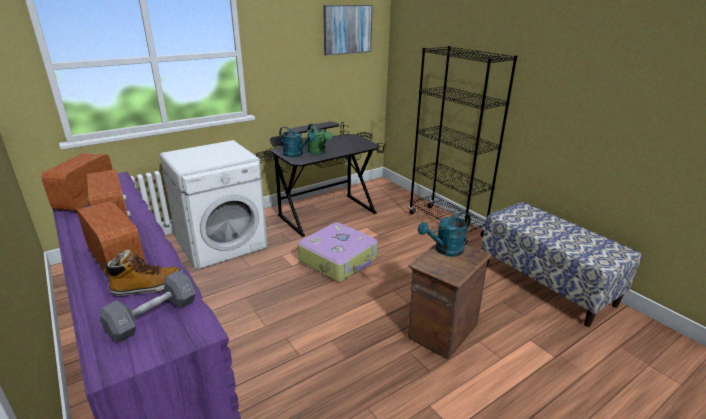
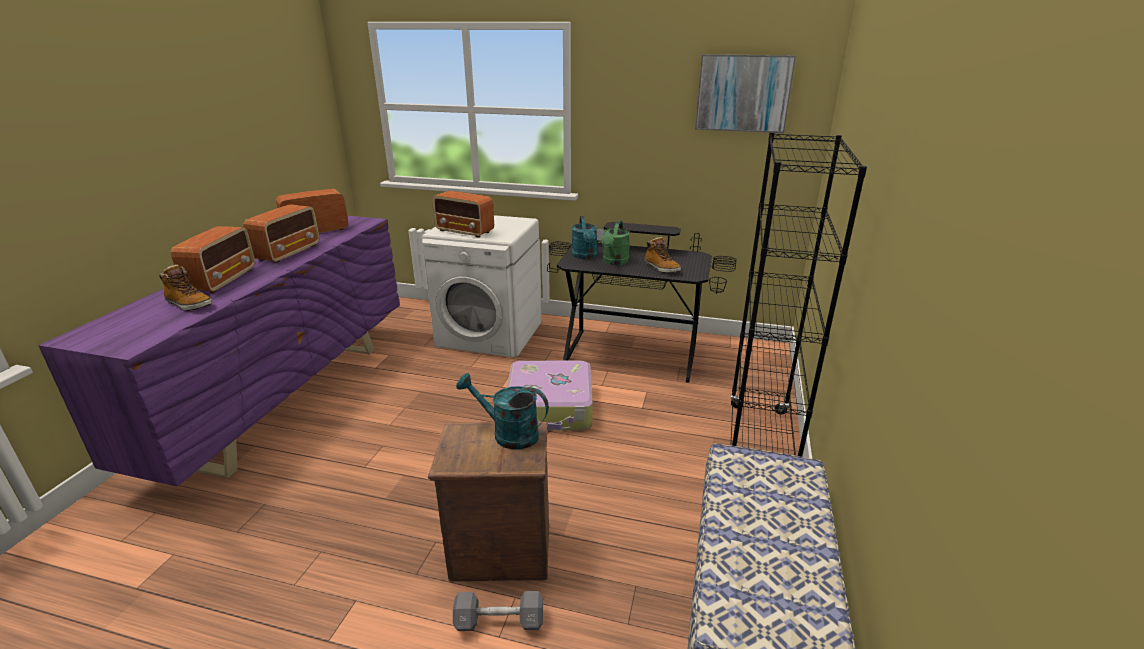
camera: 50 degrees right, 0 degrees up
grey dumbbell [100,270,196,343] -> grey dumbbell moved to [453,591,543,631]
none -> radio [432,191,494,238]
none -> boot [644,237,681,273]

